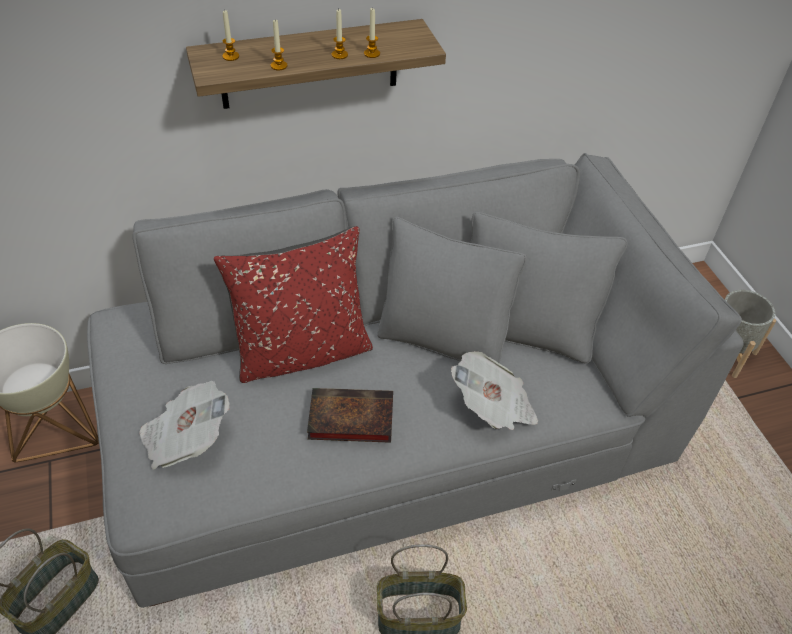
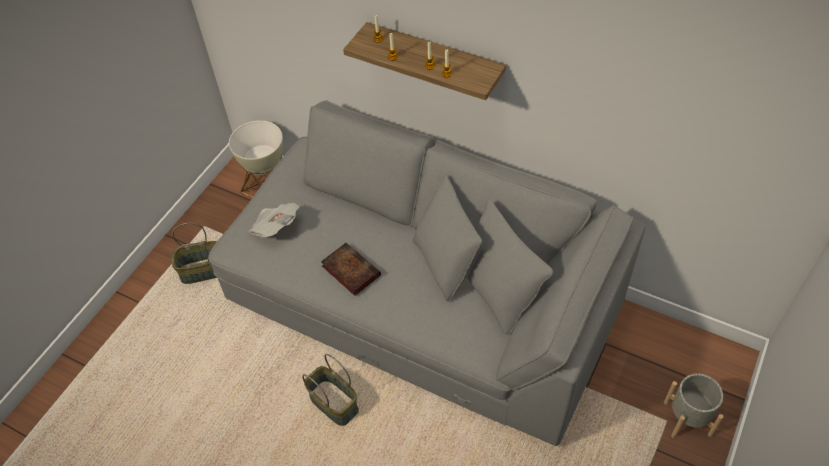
camera: 50 degrees right, 5 degrees up
red pillow [214,226,373,383] -> none
newspaper [451,351,539,430] -> none

